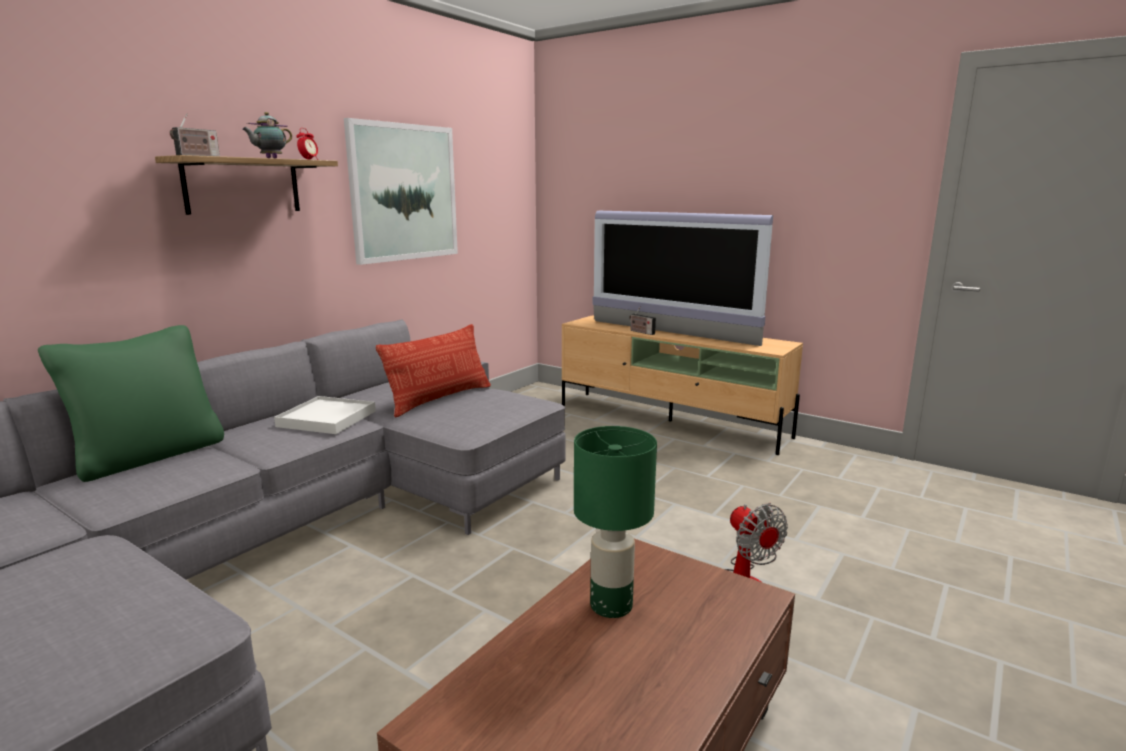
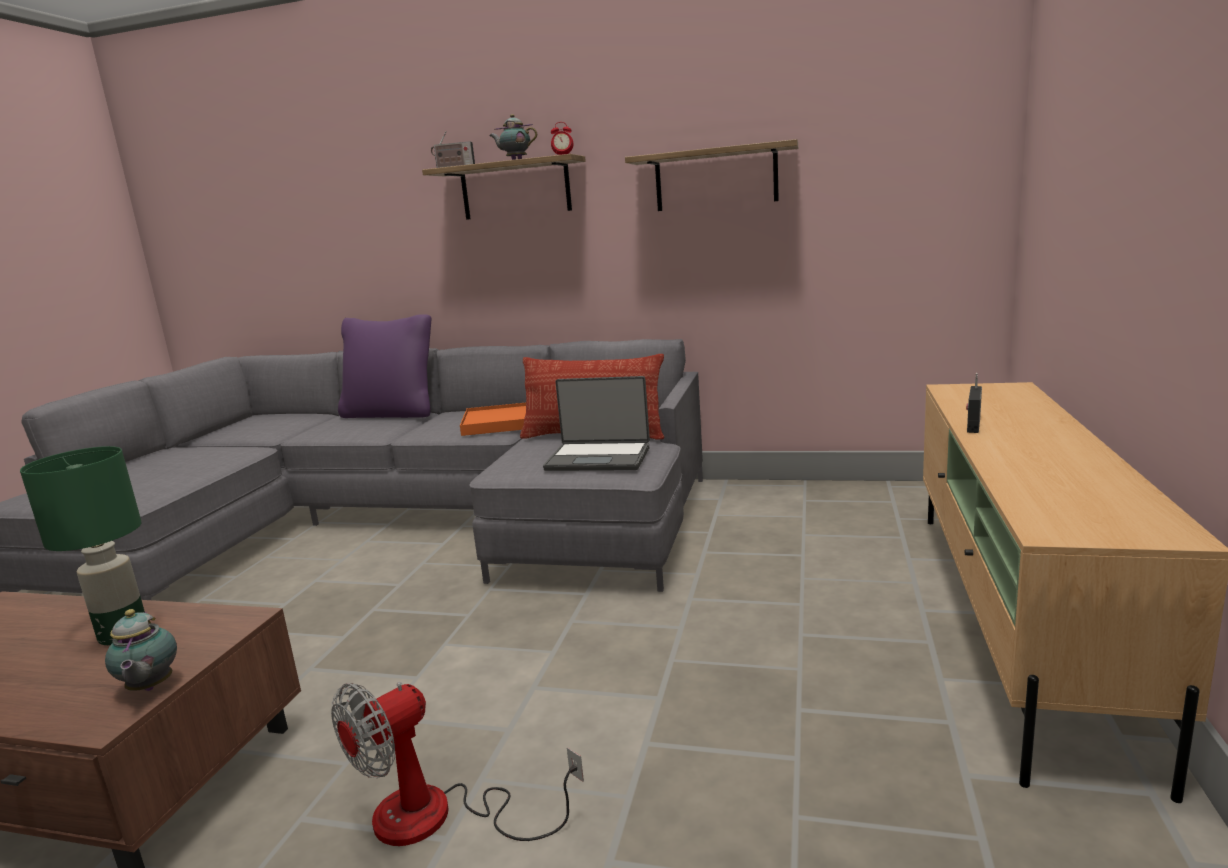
camera: 70 degrees right, 0 degrees up
green pillow [38,325,224,482] -> purple pillow [338,314,431,418]
white tray [274,396,376,434] -> orange tray [460,403,526,436]
picture [344,118,458,265] -> shelf [625,139,798,211]
television [592,211,773,346] -> none
none -> teapot [105,609,177,691]
none -> laptop [543,376,650,471]

